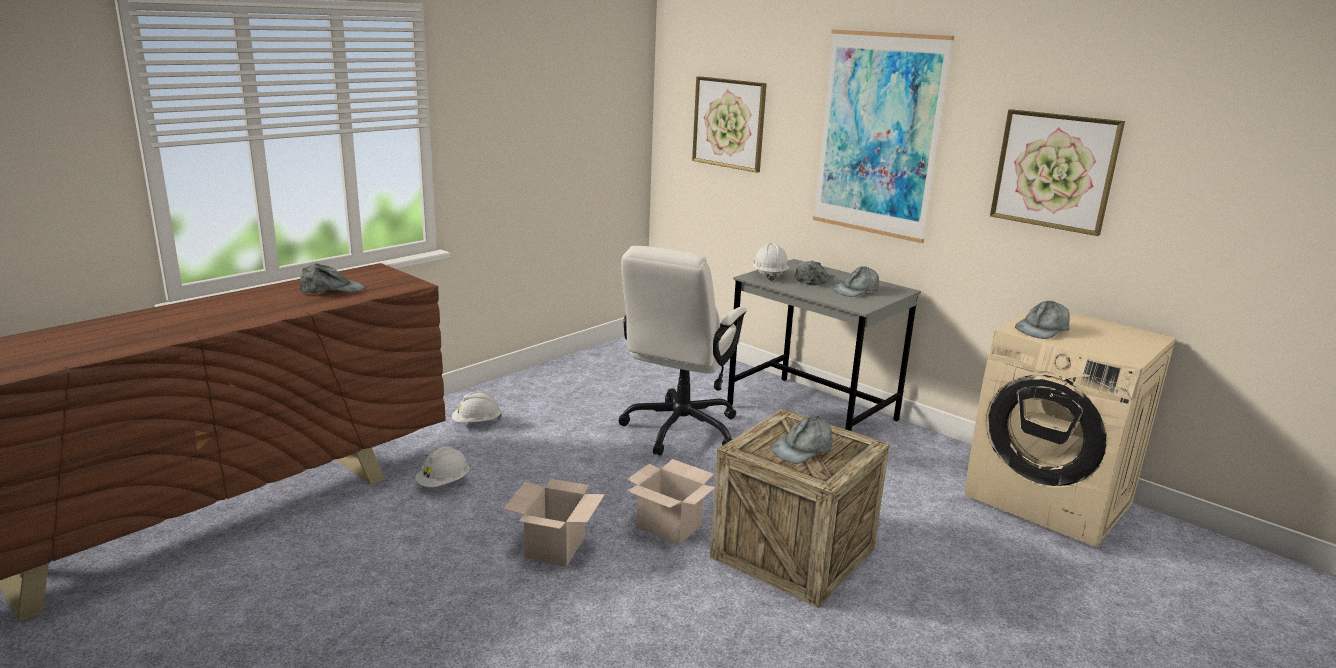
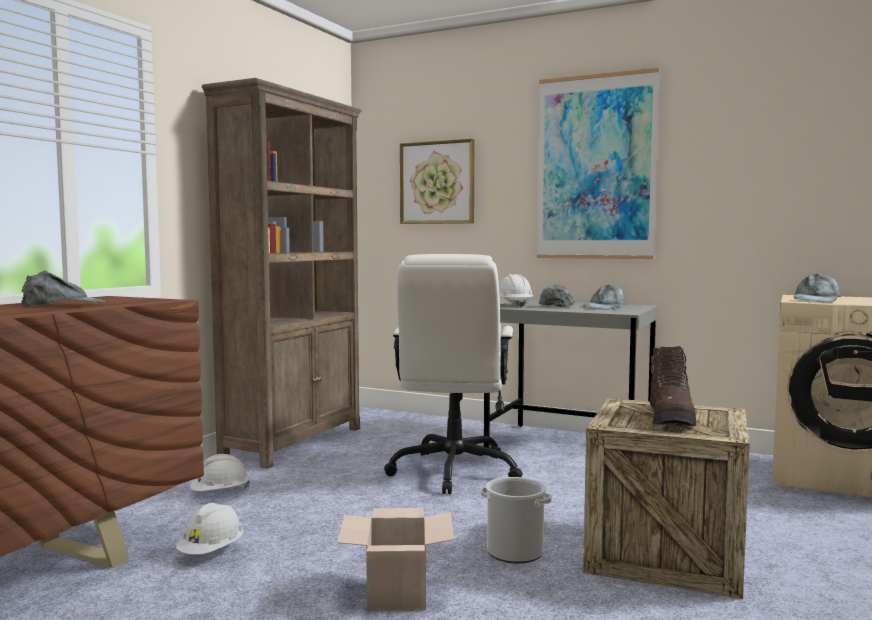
camera: 15 degrees left, 15 degrees down
cardboard box [626,459,715,545] -> bucket [481,477,552,563]
grey cap [771,416,833,464] -> brown boot [650,346,696,426]
picture [990,109,1125,236] -> none
none -> brown bookcase [202,78,362,469]

